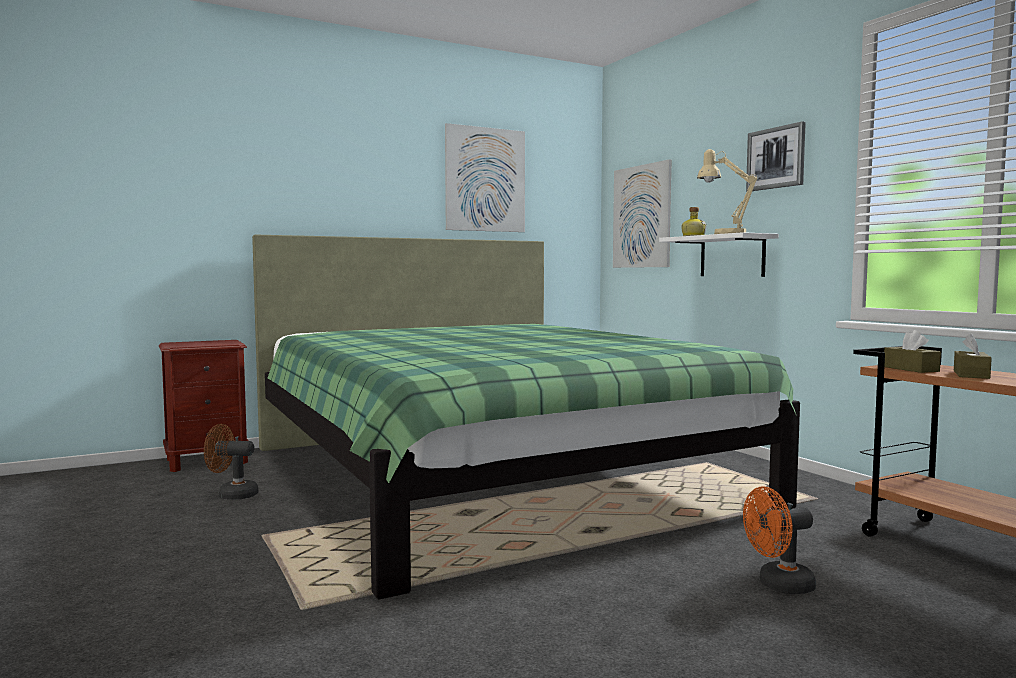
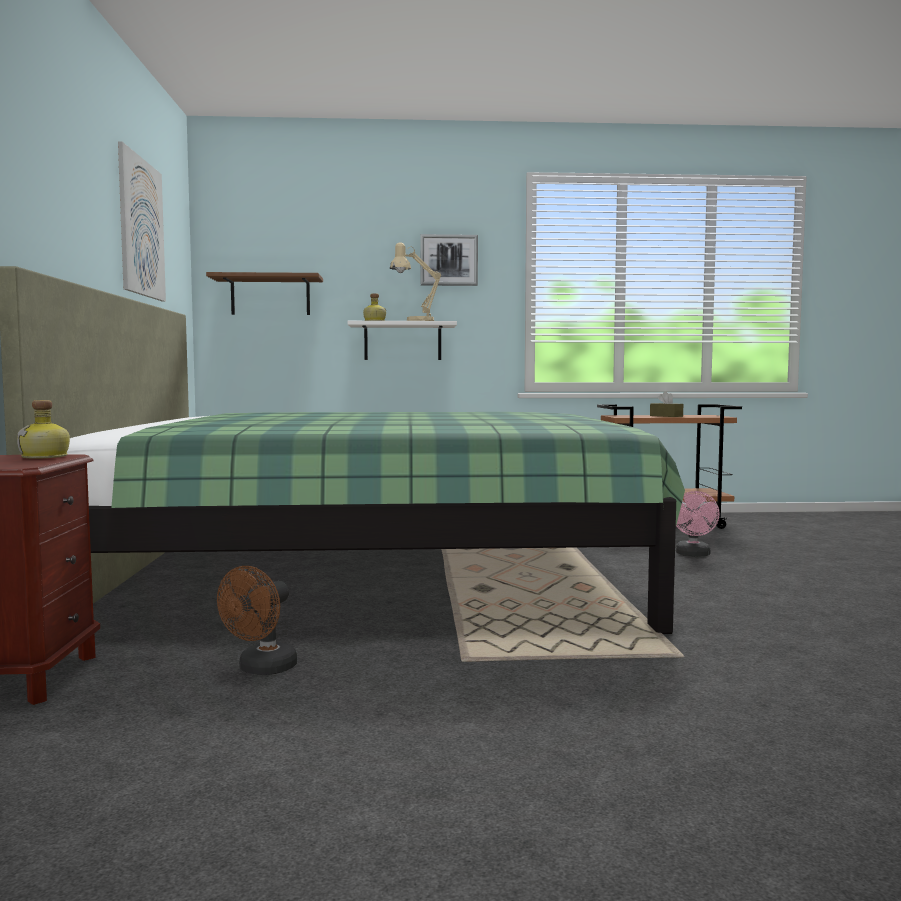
camera: 65 degrees left, 0 degrees up
picture [613,159,672,268] -> brown shelf [206,272,323,315]
orange fan [743,487,816,594] -> pink fan [676,491,720,557]
brown tissue box [884,330,941,373] -> none
none -> bottle [17,400,70,459]

